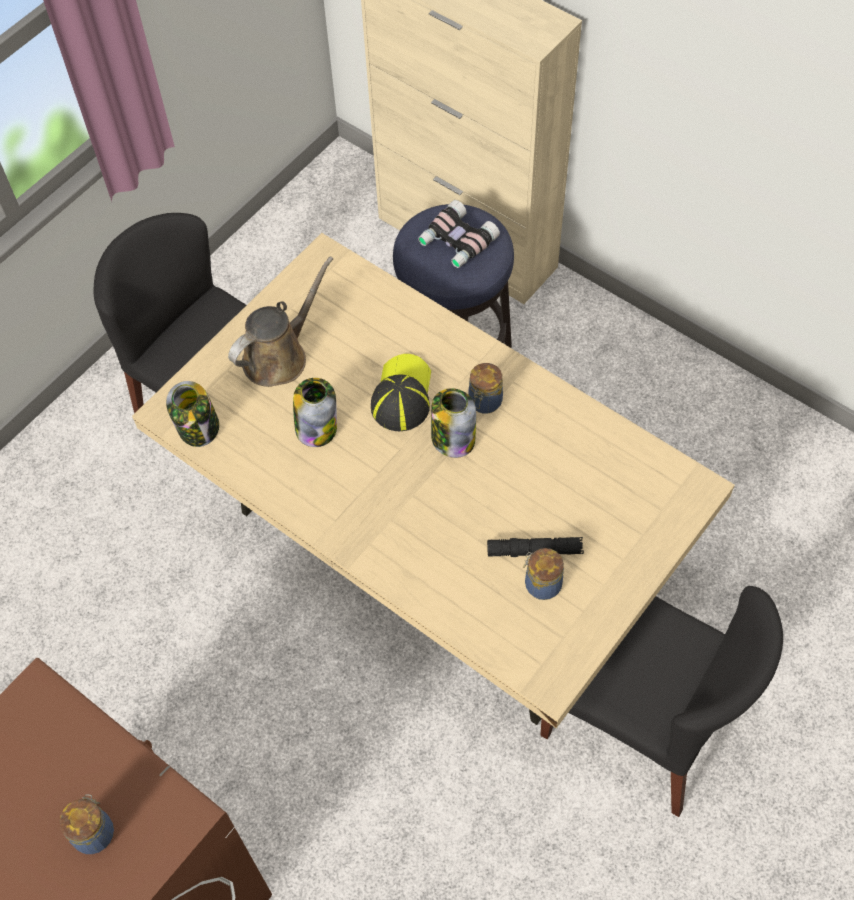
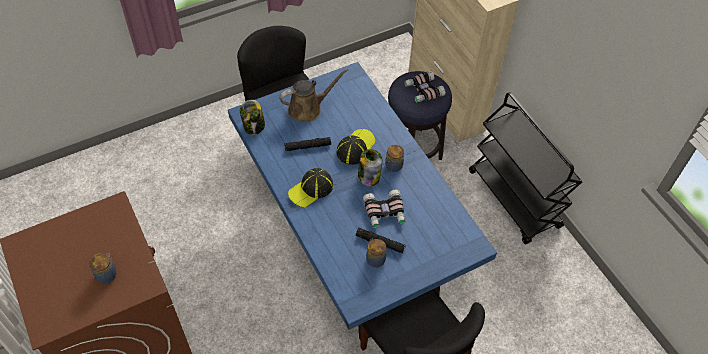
camera: 20 degrees right, 5 degrees down
beige dining table [132,233,735,728] -> blue dining table [228,62,497,341]
jar [293,378,337,447] -> black flashlight [284,137,331,151]
none -> cap [288,168,333,208]
none -> binoculars [363,190,405,228]
none -> black cart [469,92,582,244]

